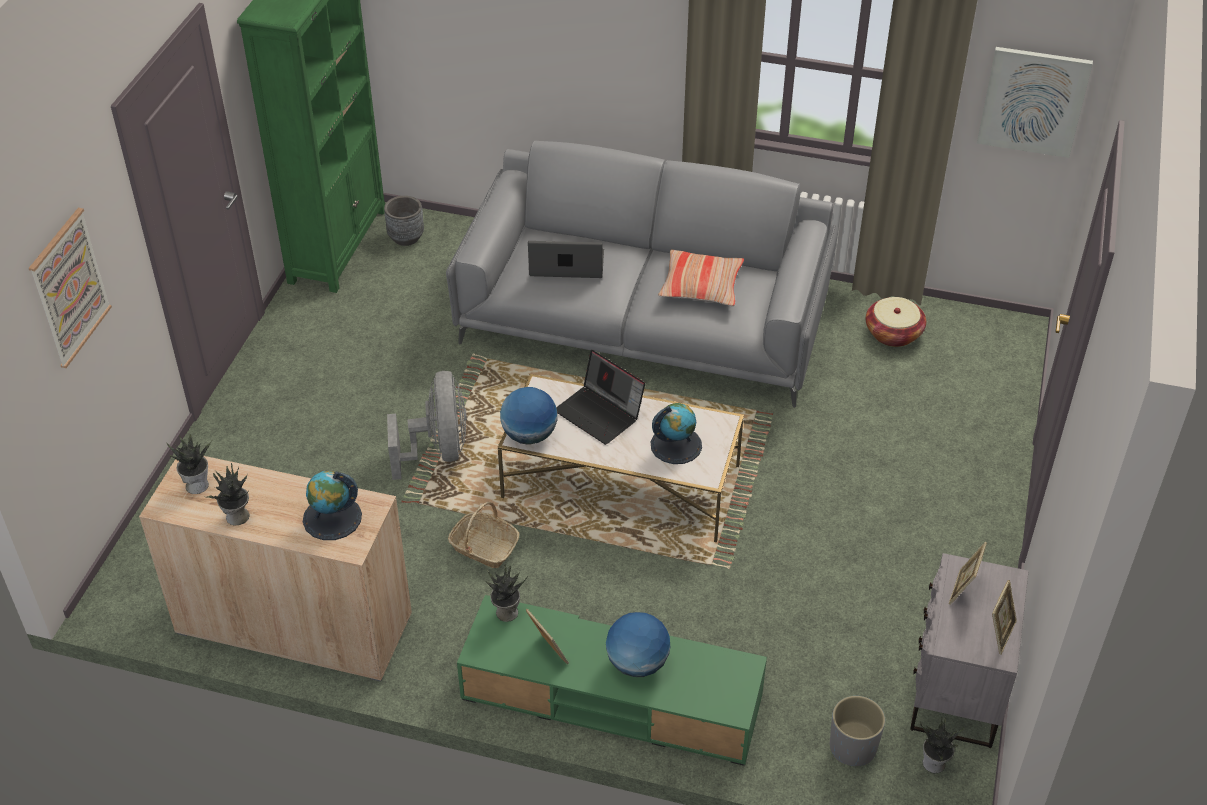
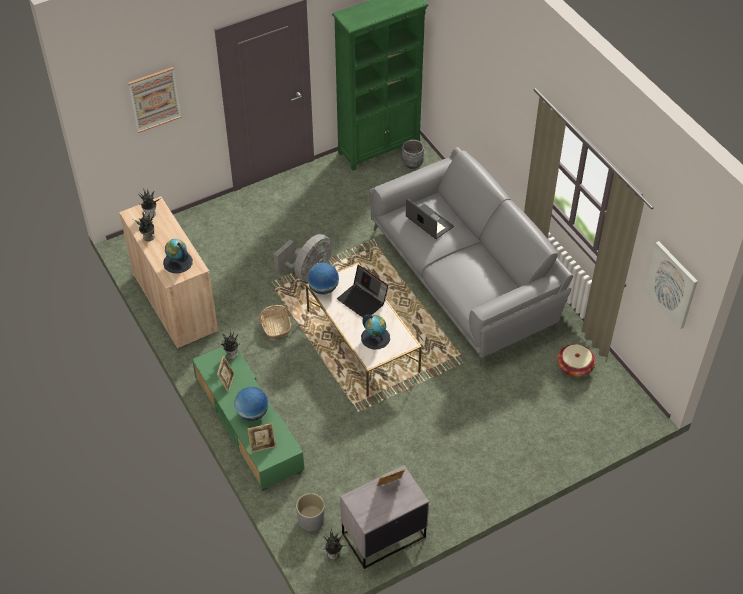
camera: 45 degrees right, 5 degrees up
laptop [556,350,645,445] -> laptop turned 45 degrees counterclockwise [337,265,388,318]
pillow [658,249,744,306] -> none
picture frame [992,580,1017,655] -> picture frame moved to [248,423,276,453]

